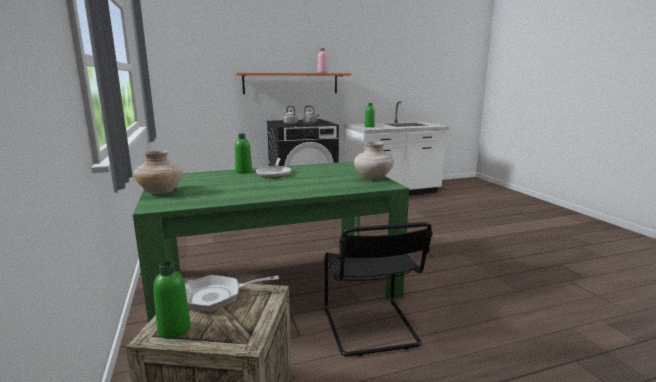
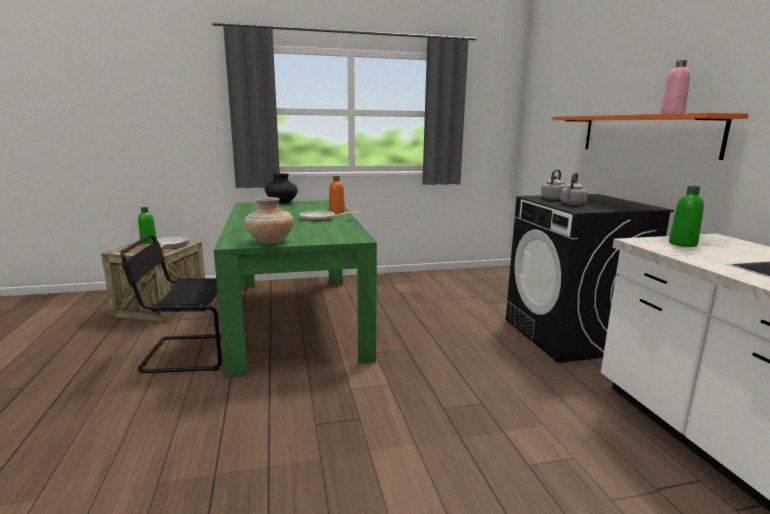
camera: 95 degrees right, 0 degrees up
beige vase [134,150,183,194] -> black vase [265,173,298,204]
green bottle [235,134,252,173] -> orange bottle [329,176,345,215]

